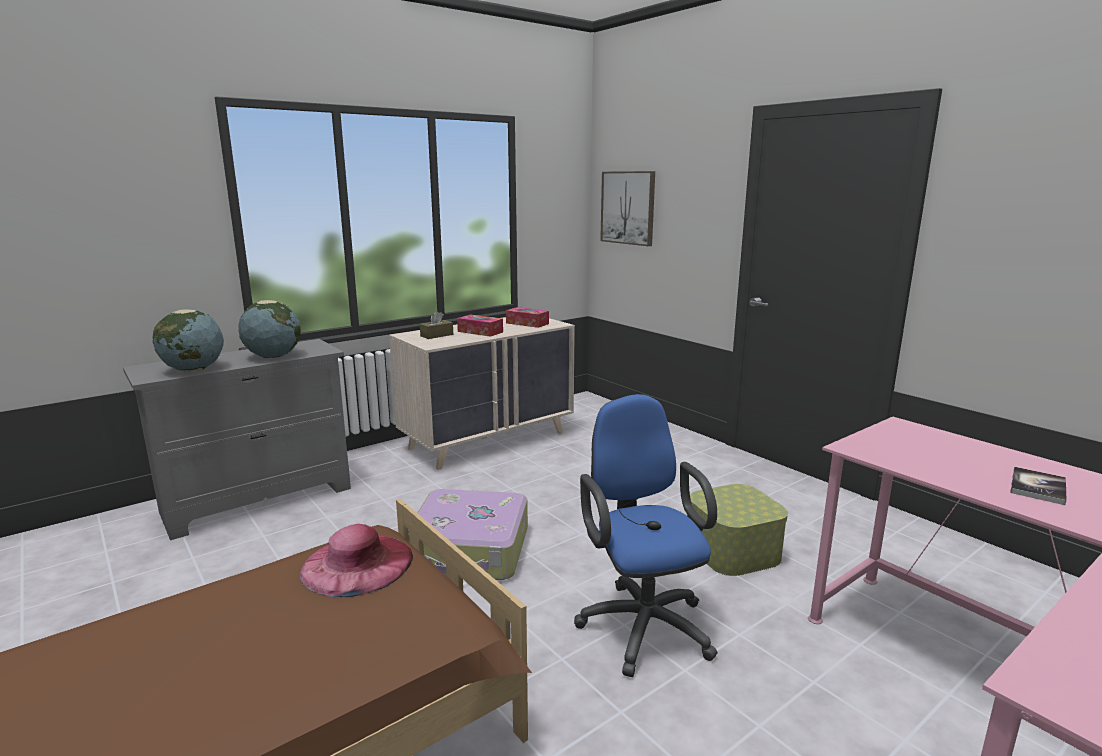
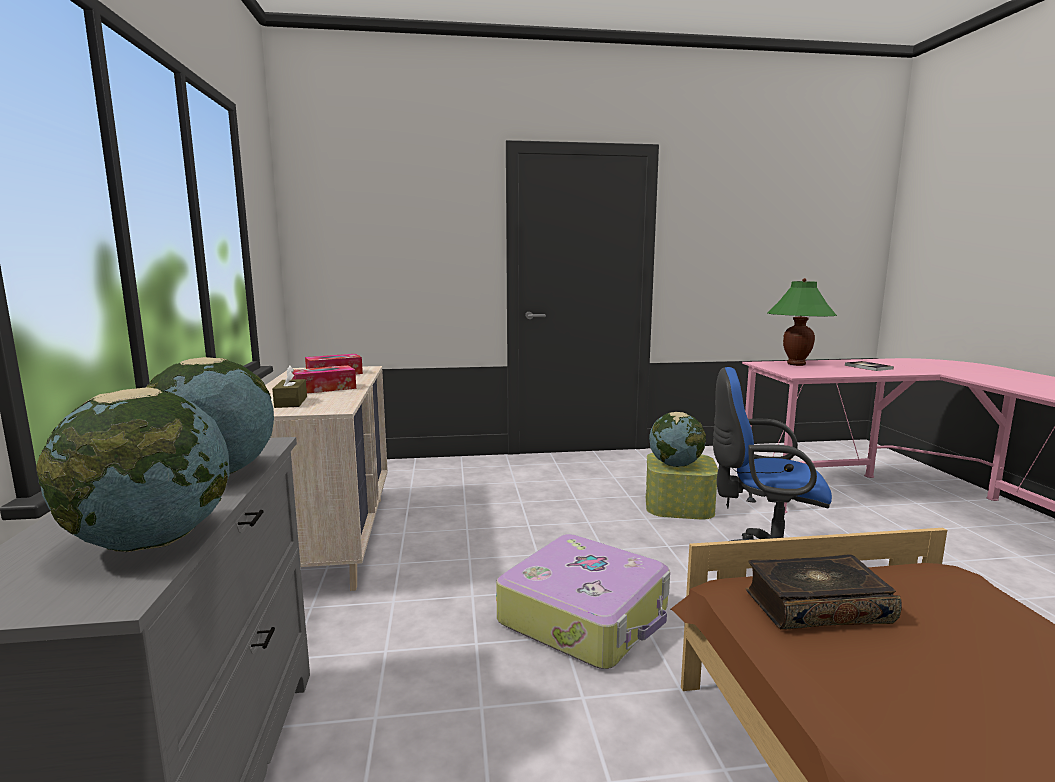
camera: 60 degrees left, 5 degrees down
pink hat [300,524,413,597] -> book [746,554,902,630]
picture [600,171,655,246] -> none
none -> globe [649,412,706,467]
none -> green table lamp [767,278,837,366]

